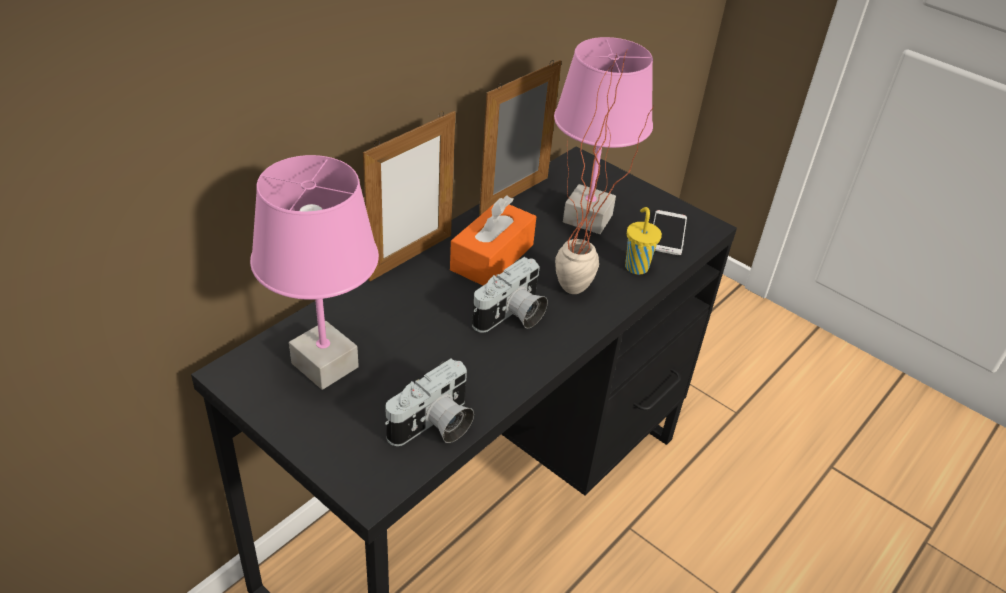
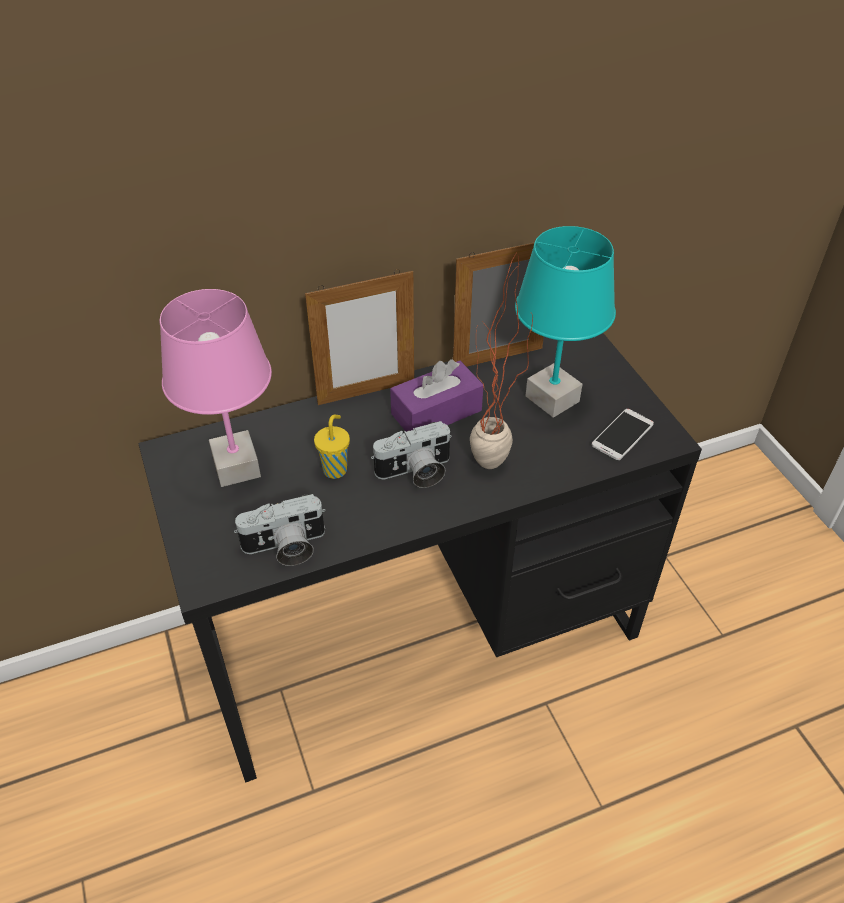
camera: 30 degrees right, 5 degrees up
orange tissue box [450,196,536,286] -> purple tissue box [390,359,483,432]
pink table lamp [554,37,653,234] -> turquoise table lamp [515,226,616,418]
yellow cup [625,207,662,275] -> yellow cup moved to [314,415,350,479]

